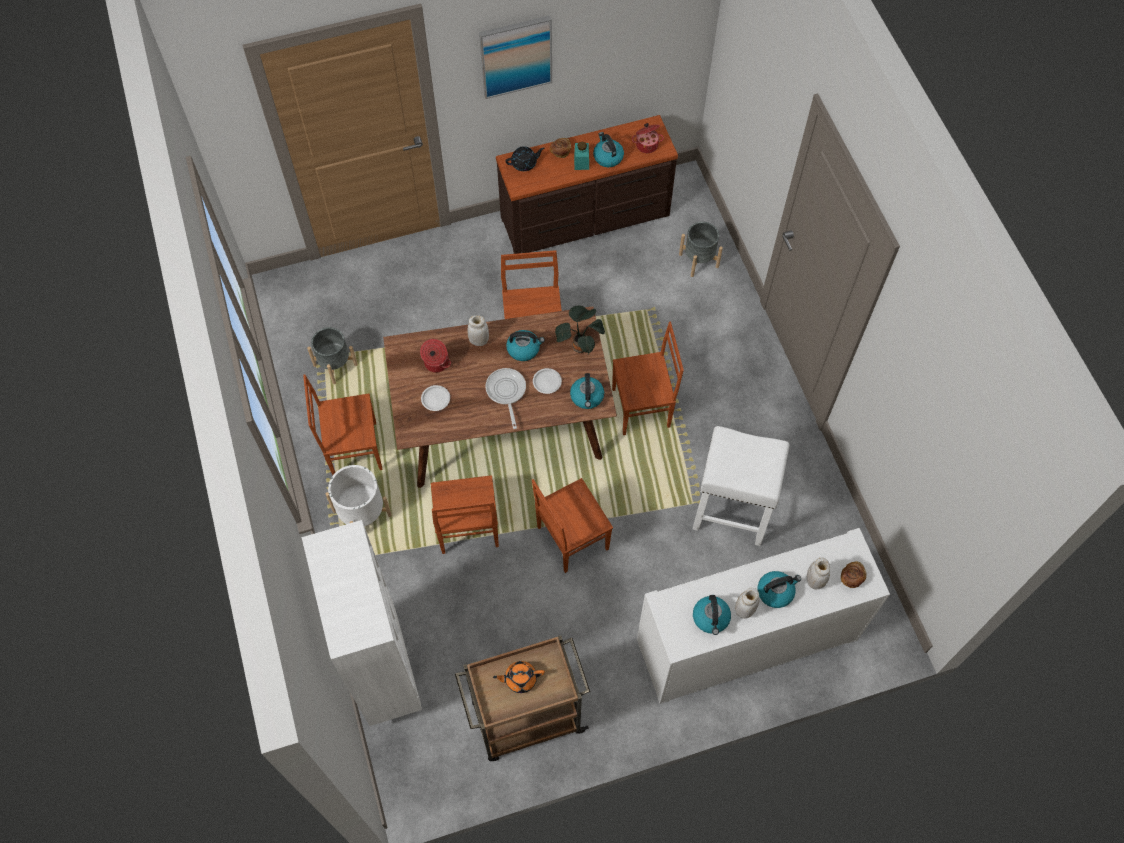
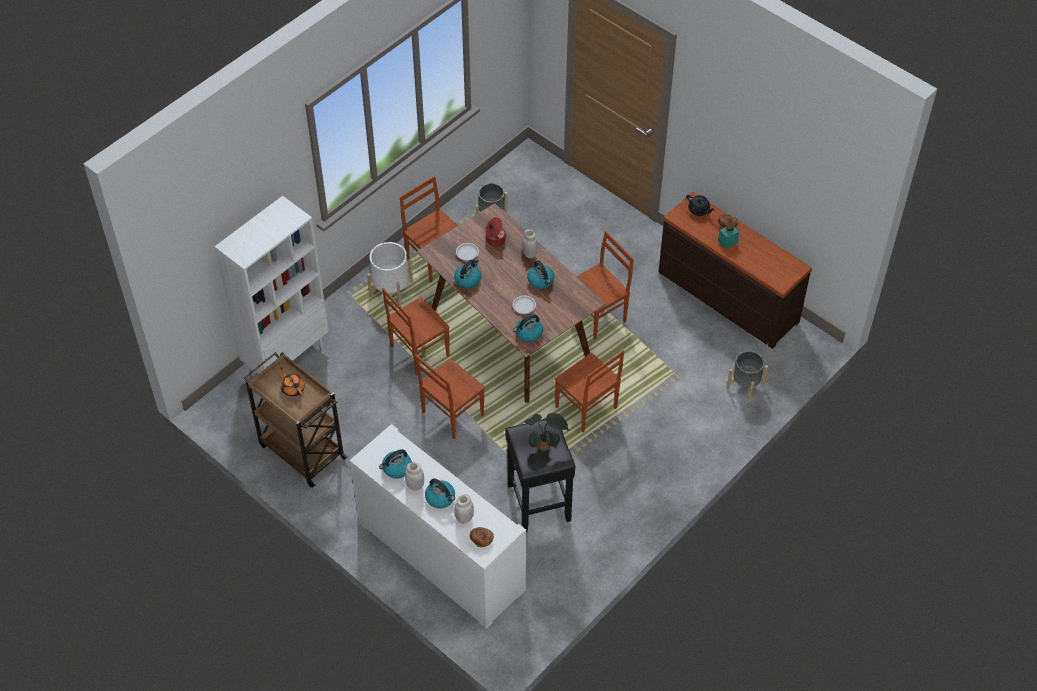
camera: 60 degrees right, 10 degrees down
picture [479,16,552,99] -> none
frying pan [485,368,526,429] -> none
brown chair [532,478,613,573] -> brown chair turned 75 degrees counterclockwise [415,355,485,439]
potted plant [555,306,605,354] -> potted plant moved to [524,413,570,452]
kettle [593,132,624,167] -> kettle moved to [454,259,481,288]
cooking pot [632,123,664,153] -> none
white stool [692,426,789,546] -> black stool [505,419,576,532]

